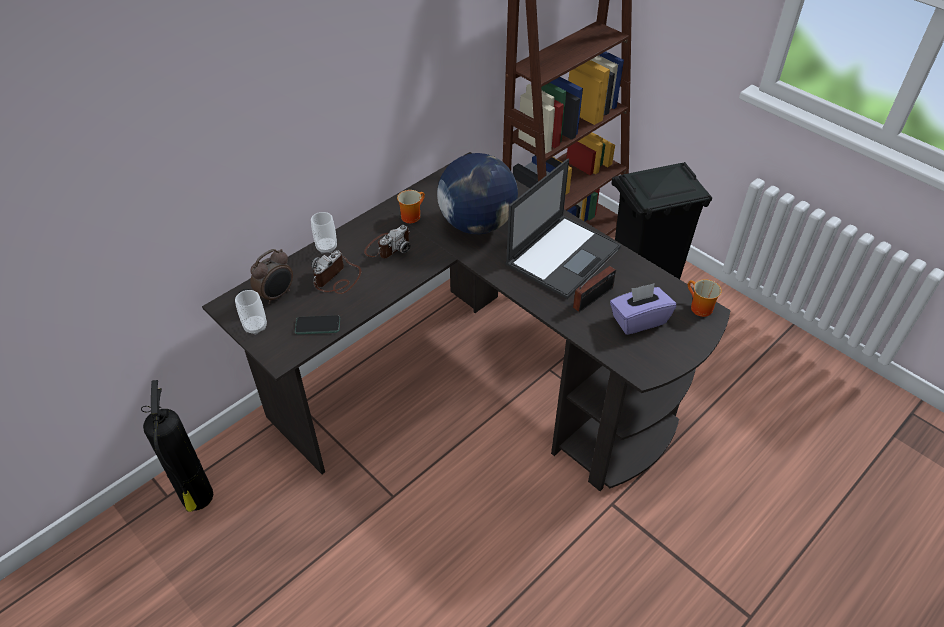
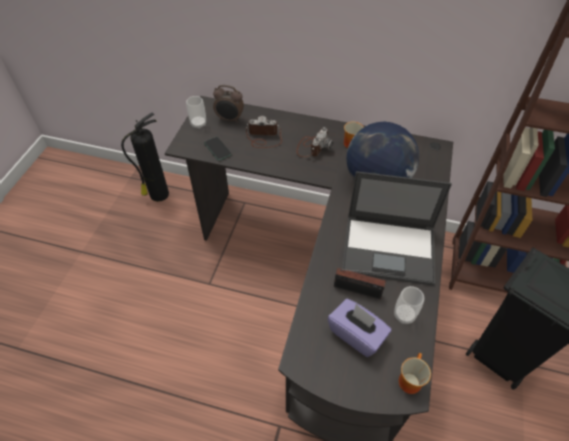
camera: 60 degrees right, 5 degrees up
cup [311,212,337,254] -> cup moved to [394,286,424,324]
camera [364,225,410,258] -> camera turned 75 degrees counterclockwise [296,127,334,157]

